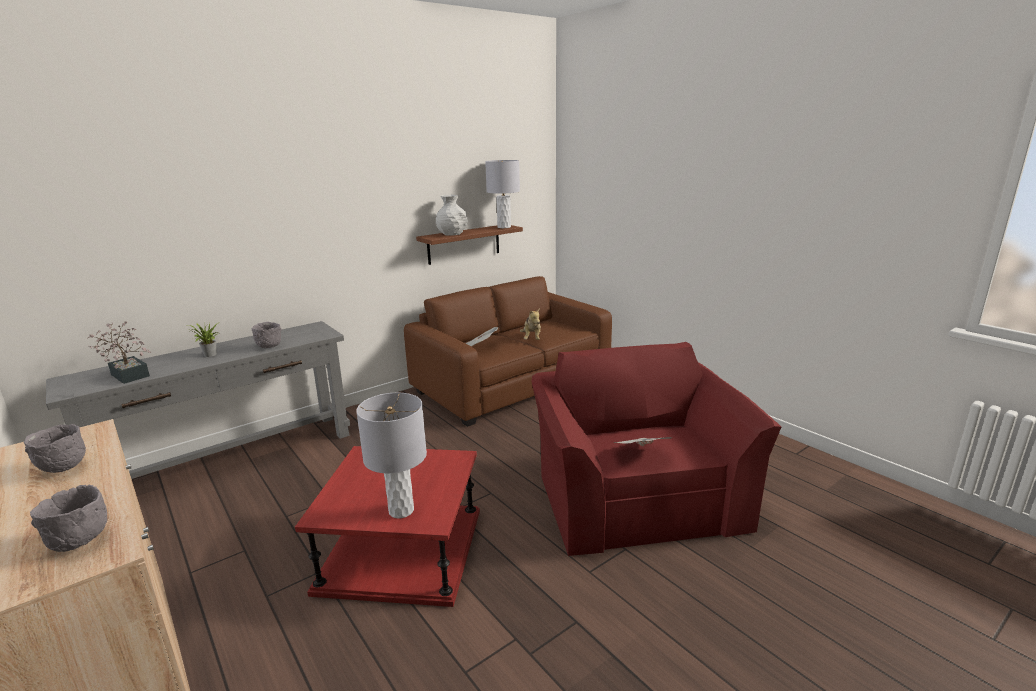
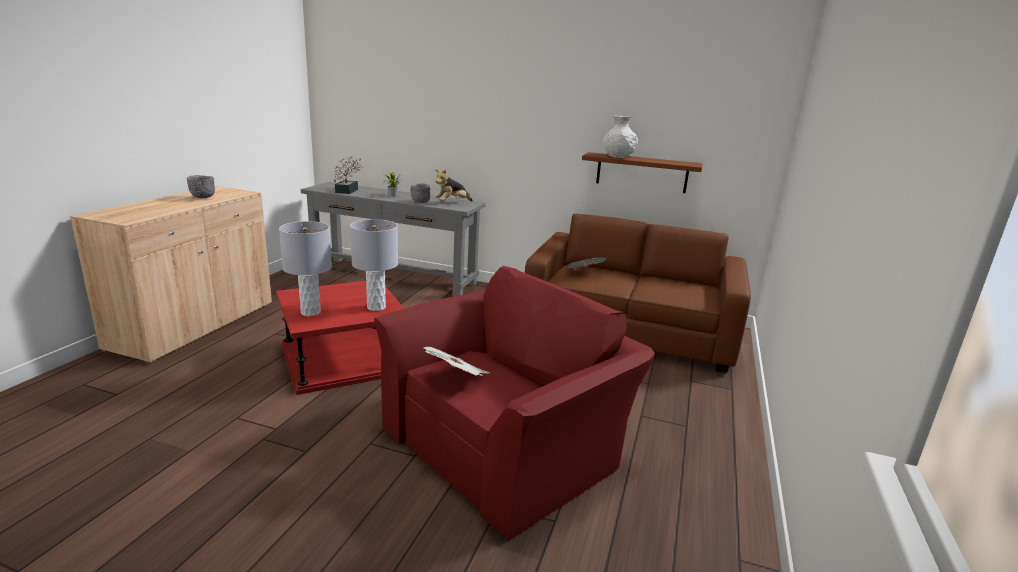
camera: 55 degrees right, 0 degrees up
grey bowl [30,484,107,552] -> none
grey table lamp [485,160,520,228] -> grey table lamp moved to [350,219,398,311]
plush toy [520,308,541,340] -> plush toy moved to [435,169,473,201]

